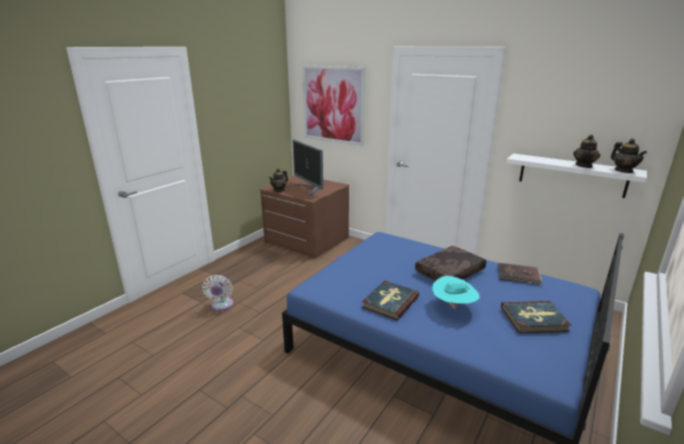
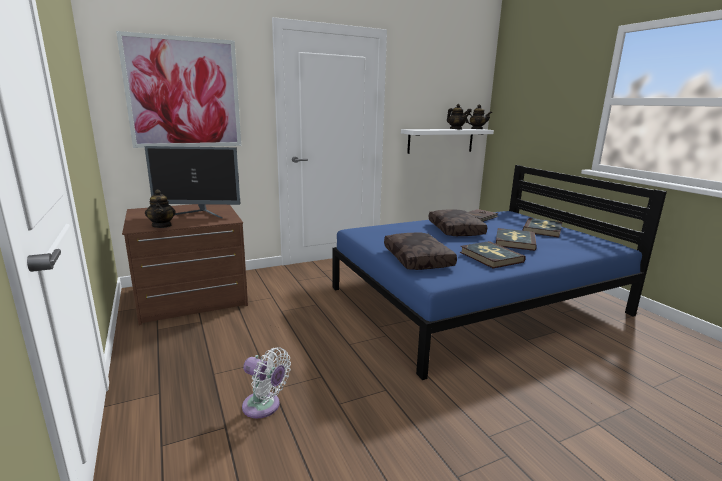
camera: 60 degrees left, 5 degrees down
turquoise hat [432,276,480,309] -> book [496,228,537,251]
none -> brown pillow [384,232,457,270]

